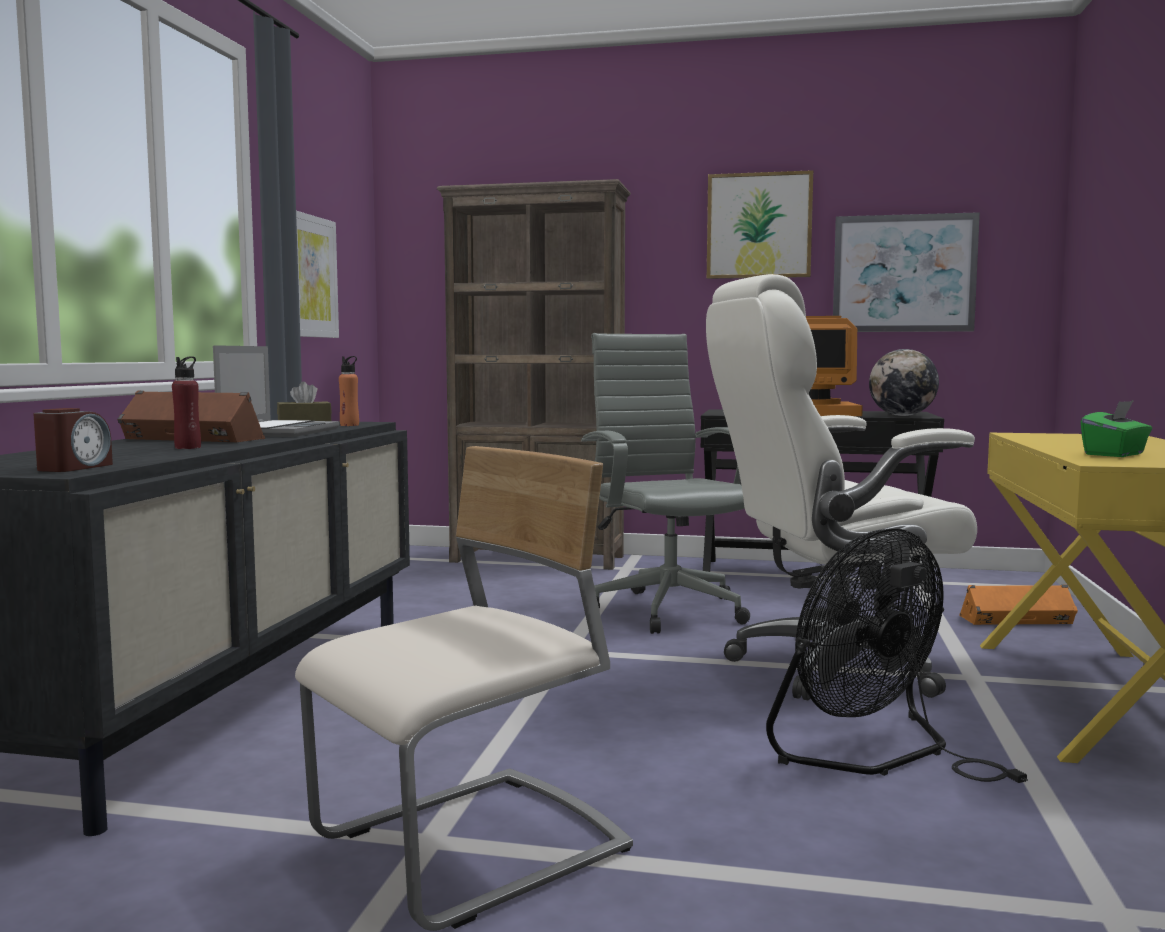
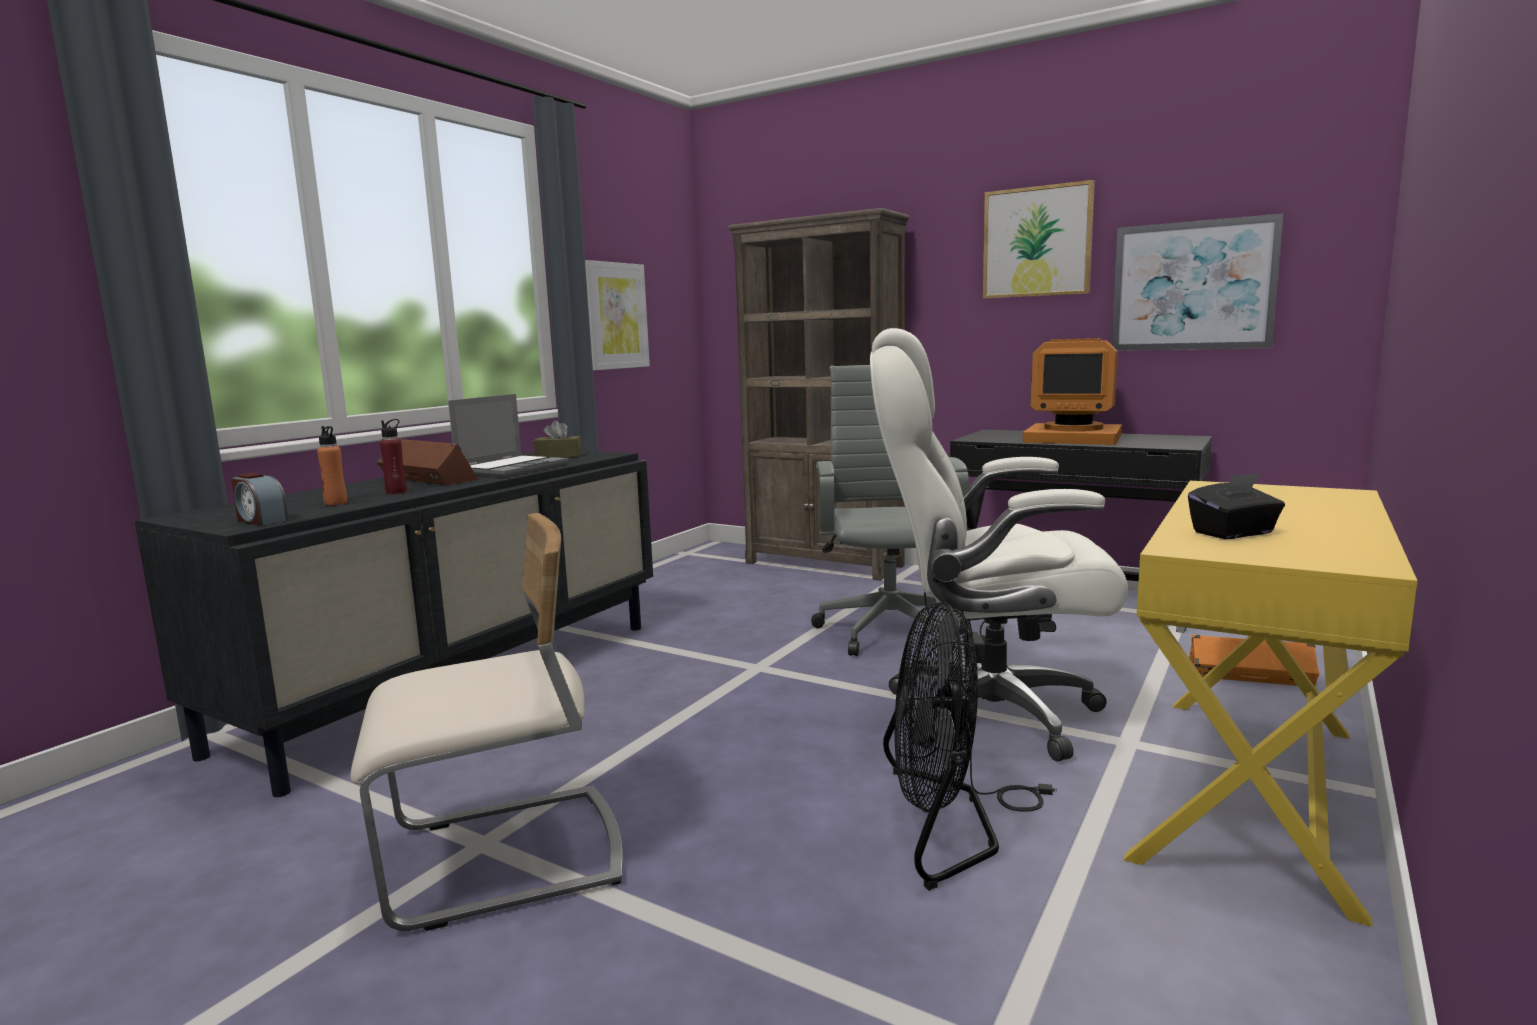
camera: 20 degrees right, 5 degrees up
alarm clock [33,408,113,472] -> alarm clock turned 90 degrees clockwise [231,473,289,526]
orange bottle [339,356,359,426] -> orange bottle moved to [317,426,347,505]
black fan [766,528,1028,783] -> black fan turned 75 degrees counterclockwise [883,602,1057,891]
globe [869,349,939,416] -> none
green tissue box [1081,401,1152,457] -> black tissue box [1188,473,1285,539]

